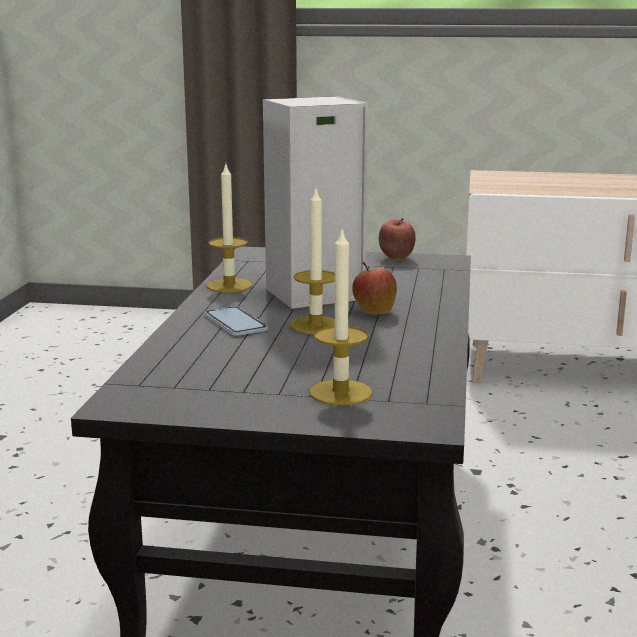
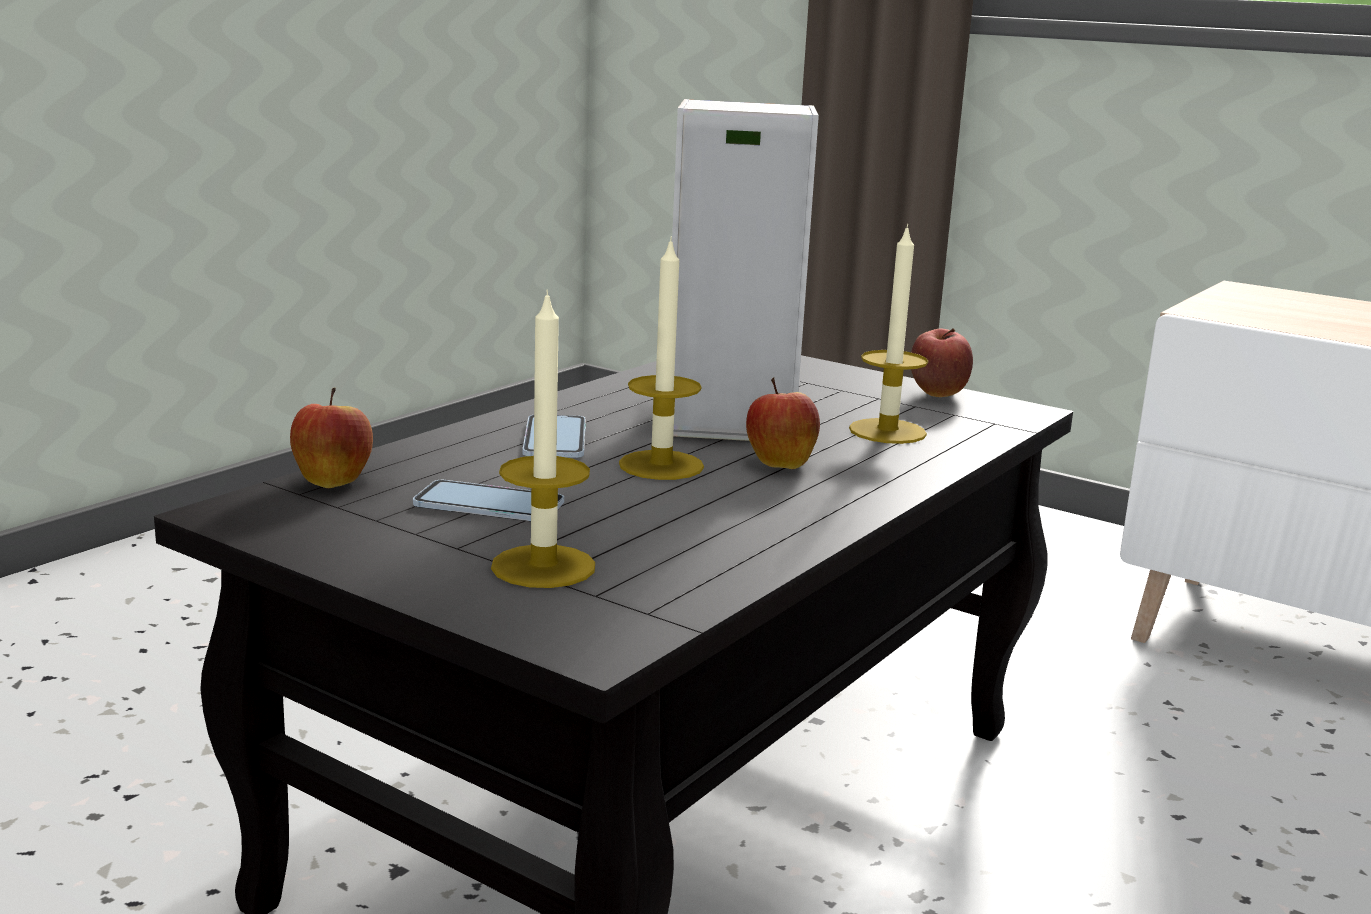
camera: 25 degrees right, 0 degrees up
candle [207,163,252,293] -> candle moved to [849,224,928,444]
none -> apple [290,388,373,488]
none -> phone [413,480,564,521]

